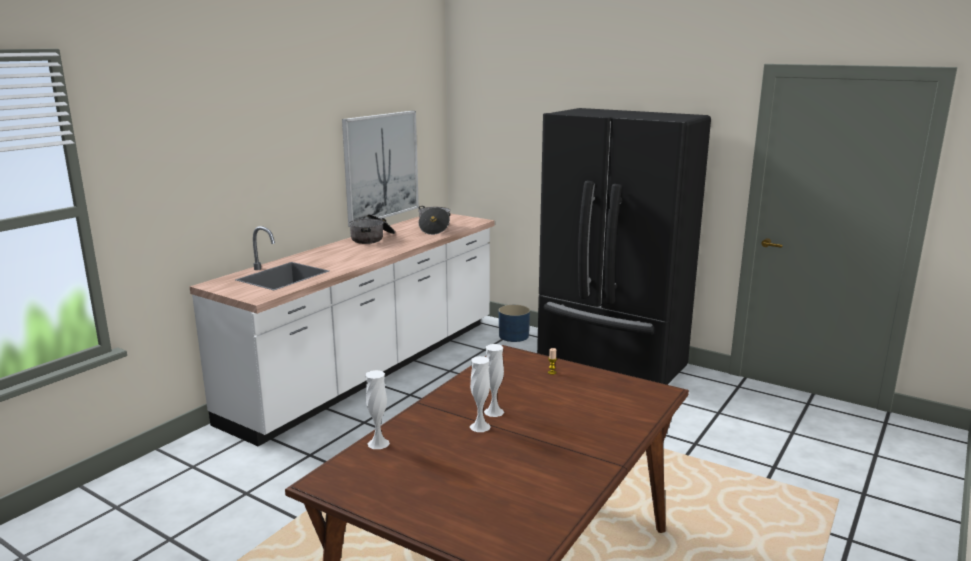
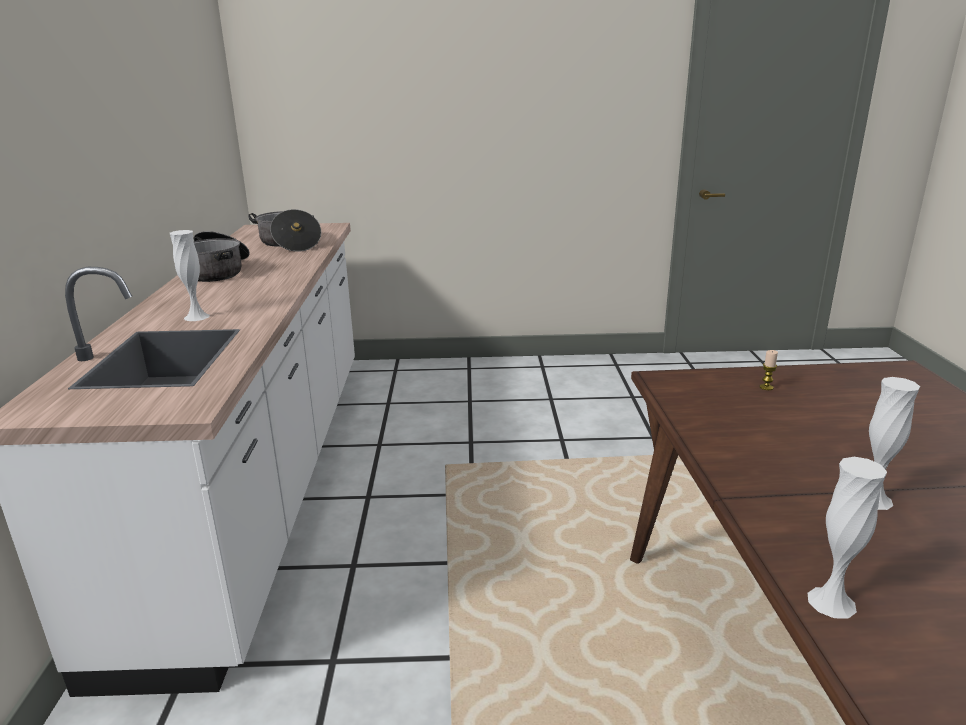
camera: 35 degrees left, 5 degrees up
picture [342,111,419,227] -> none
white vase [484,344,504,417] -> white vase moved to [170,230,210,321]
blue planter [499,305,530,342] -> none
black fridge [537,108,711,385] -> none

